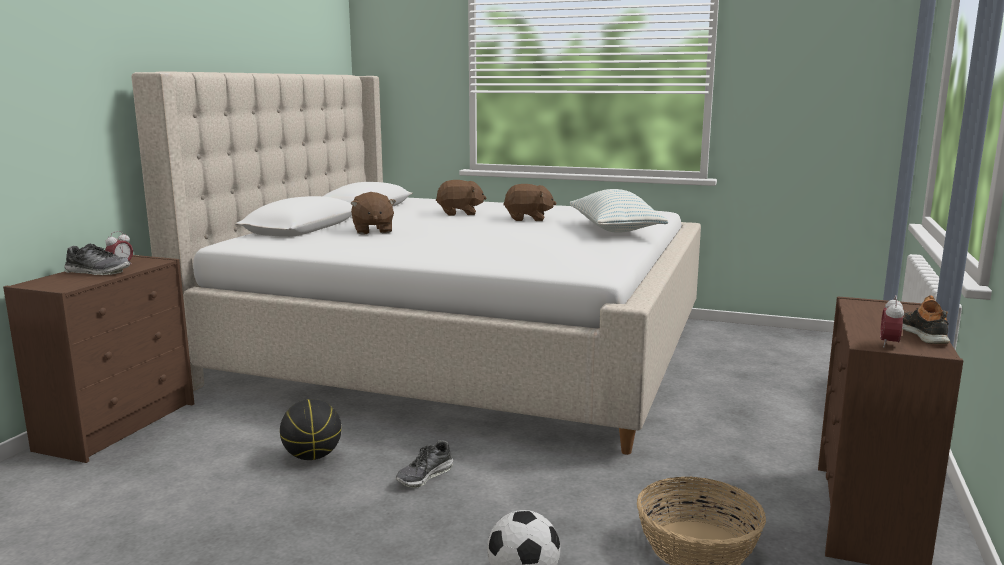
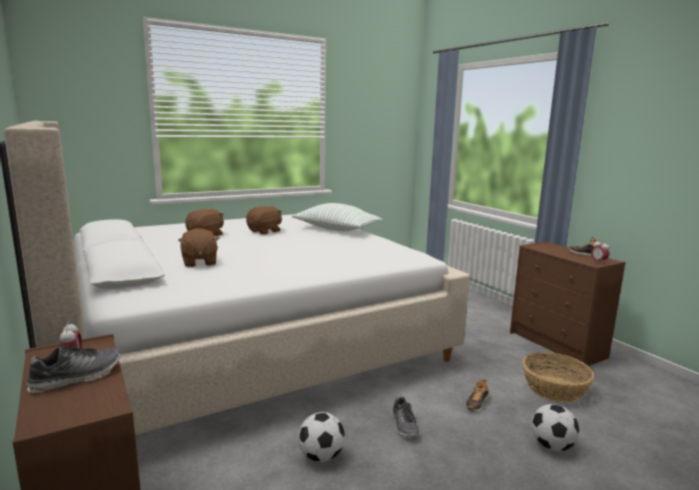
camera: 50 degrees left, 0 degrees up
basketball [280,399,342,460] -> football [298,412,345,462]
brown plush toy [351,192,396,235] -> brown plush toy turned 45 degrees clockwise [178,228,219,267]
none -> shoe [465,380,490,412]

